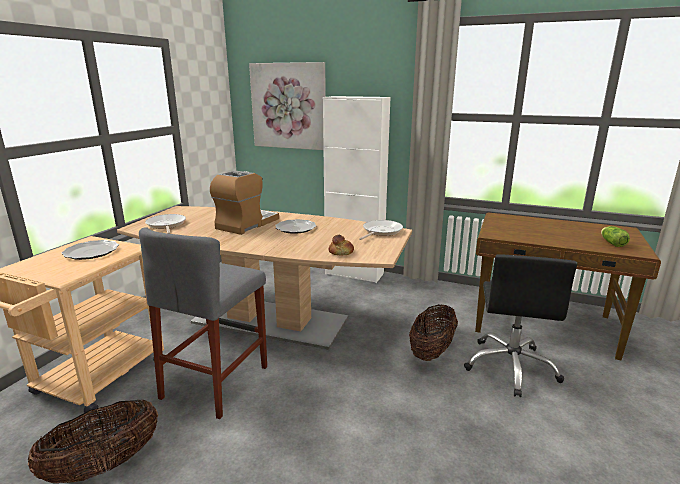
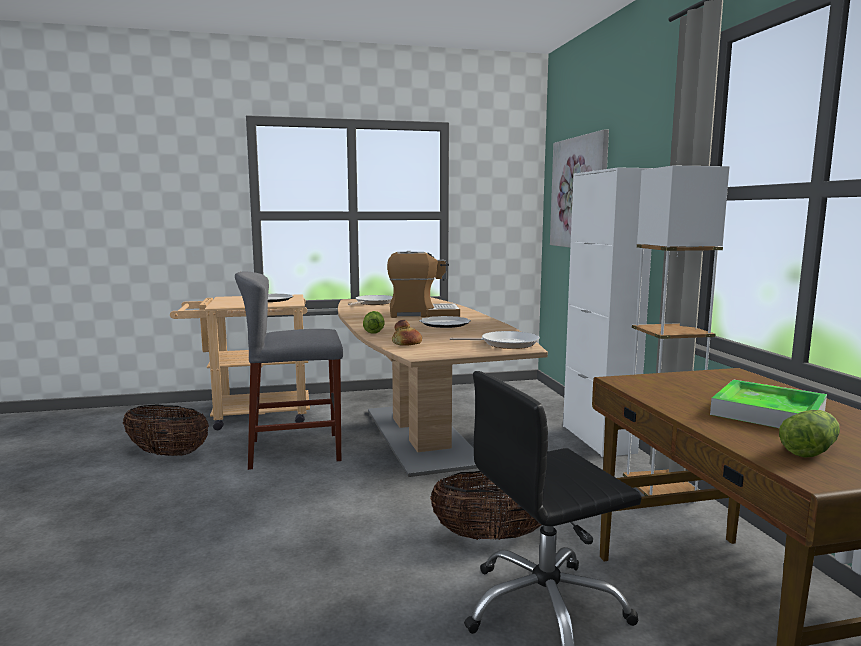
camera: 55 degrees right, 10 degrees down
none -> lettuce [363,311,384,334]
none -> white floor lamp [623,166,730,503]
none -> tray [710,379,827,428]

